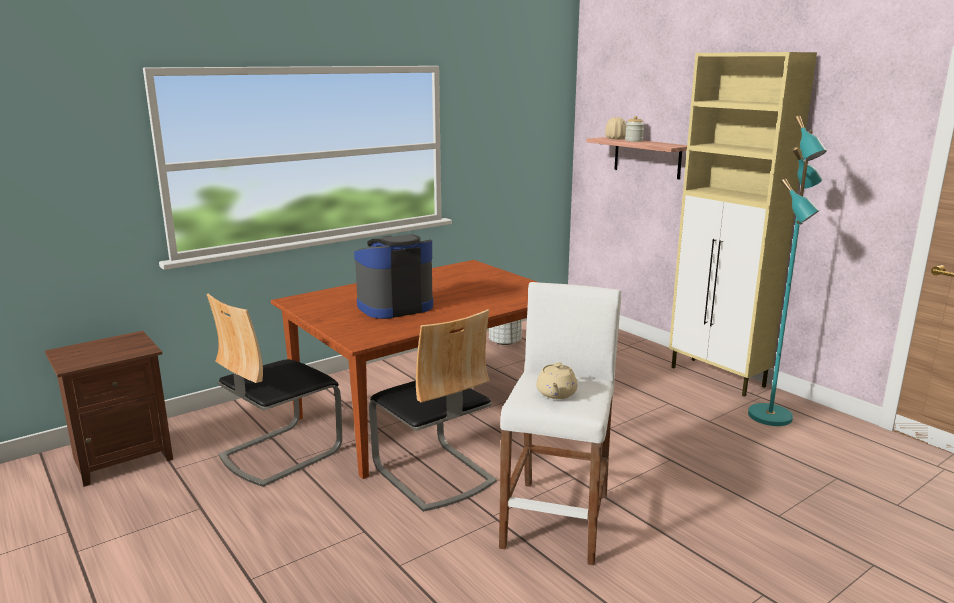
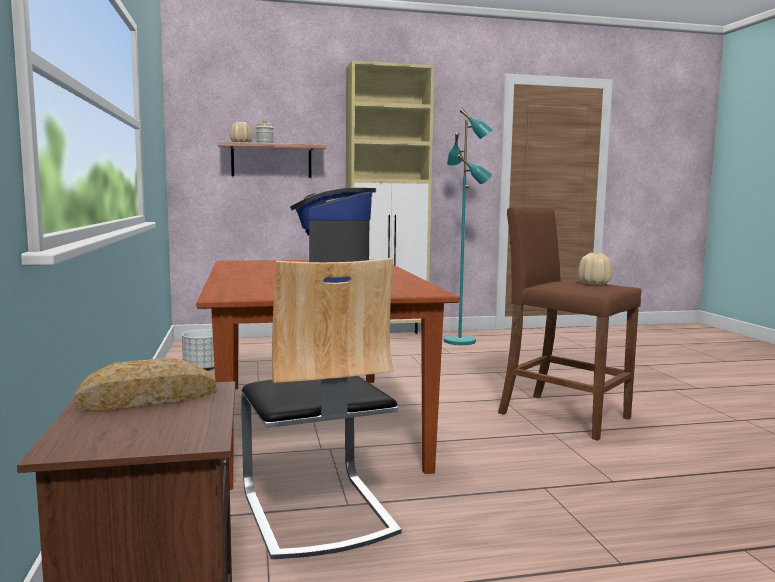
camera: 65 degrees left, 10 degrees down
chair [369,309,497,512] -> none
white stool [499,282,621,565] -> brown stool [498,206,642,441]
beige teapot [536,362,578,399] -> beige vase [578,253,612,285]
none -> bread [74,358,216,410]

